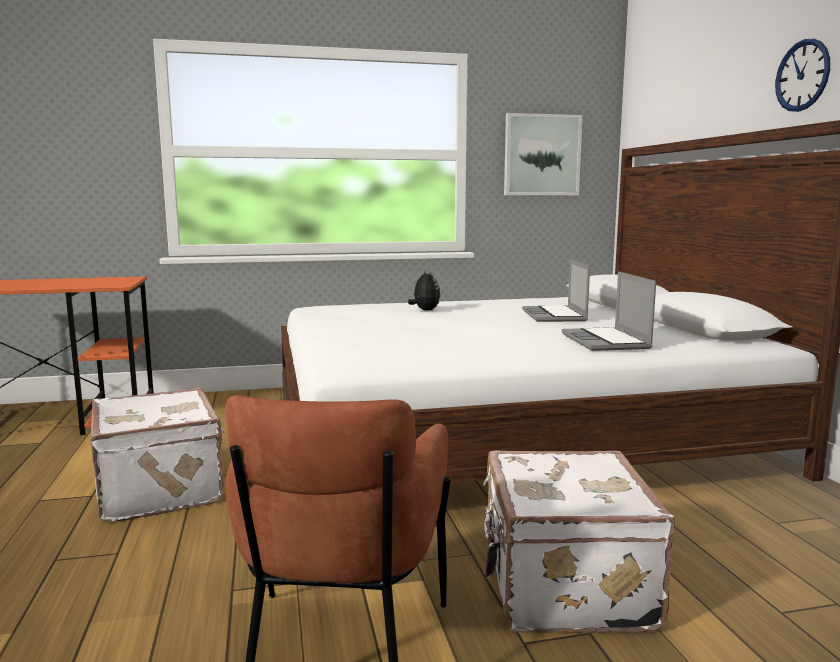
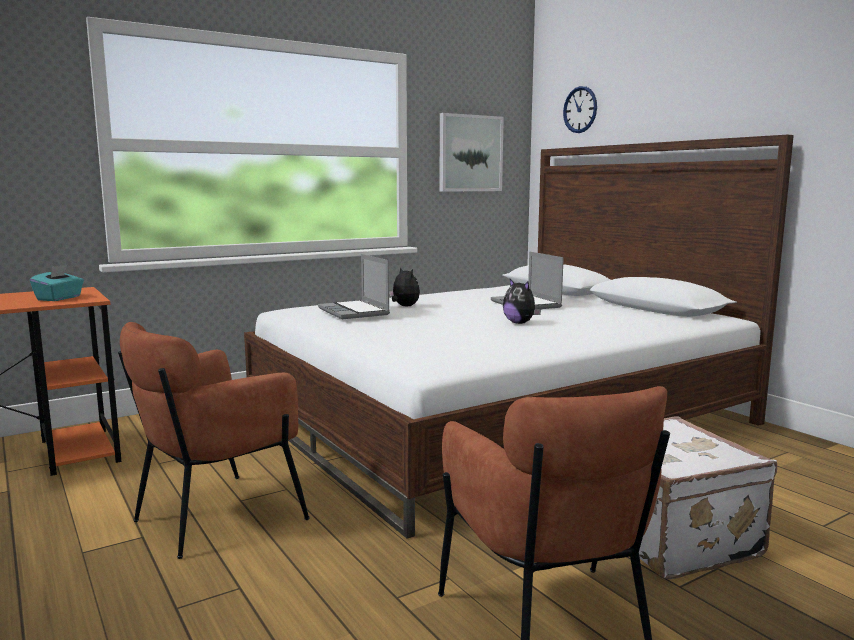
camera: 20 degrees left, 0 degrees up
white suitcase [91,388,225,522] -> brown armchair [118,322,310,559]
laptop [562,271,656,351] -> laptop moved to [318,254,390,319]
wall clock [775,39,830,112] -> wall clock moved to [563,86,597,133]
none -> turquoise tissue box [30,265,84,301]
none -> plush toy [503,279,541,324]

